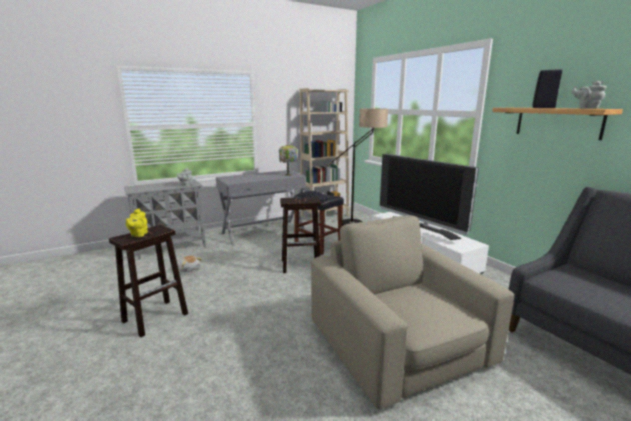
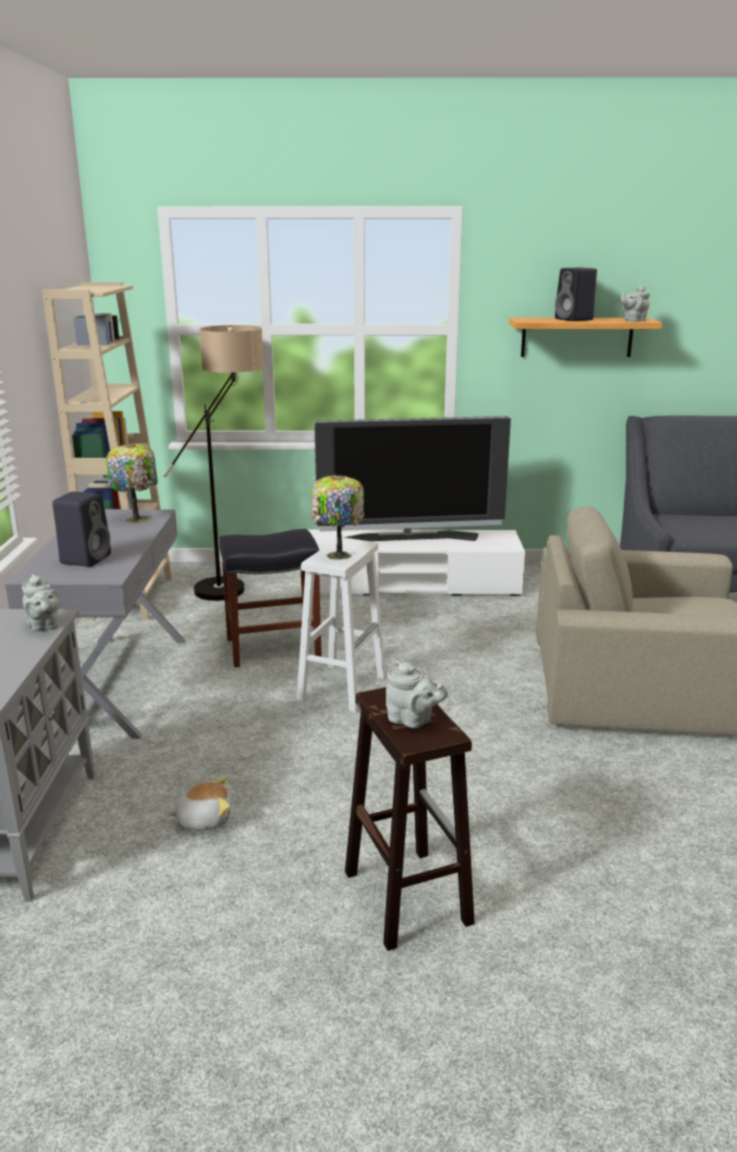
camera: 60 degrees left, 5 degrees up
yellow teapot [126,208,148,237] -> grey teapot [386,661,448,728]
brown stool [280,197,321,273] -> white stool [297,537,386,713]
none -> black speaker [52,491,111,567]
none -> table lamp [311,475,364,560]

